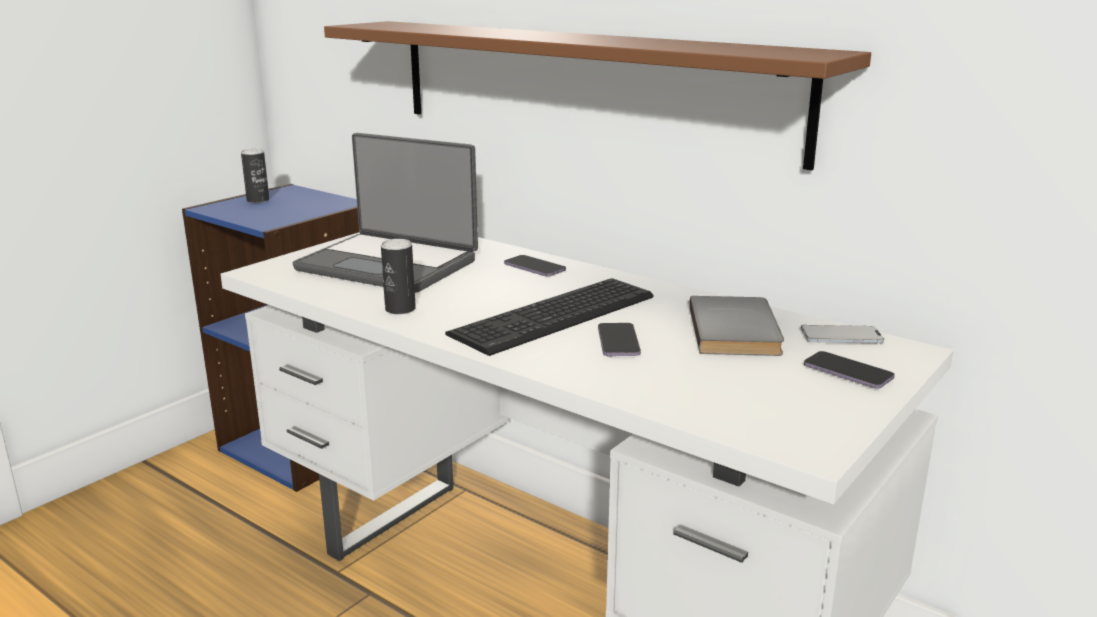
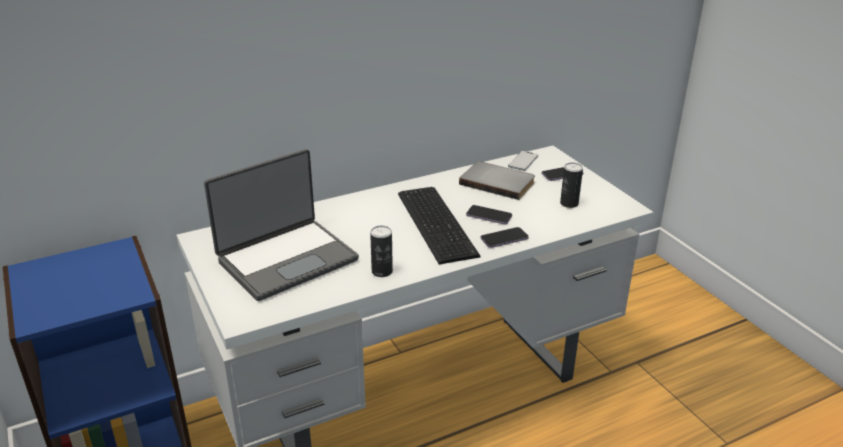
camera: 65 degrees left, 10 degrees up
can [241,149,269,203] -> can moved to [560,162,583,208]
brown shelf [324,21,871,170] -> none
phone [504,255,566,277] -> phone moved to [481,227,529,248]

